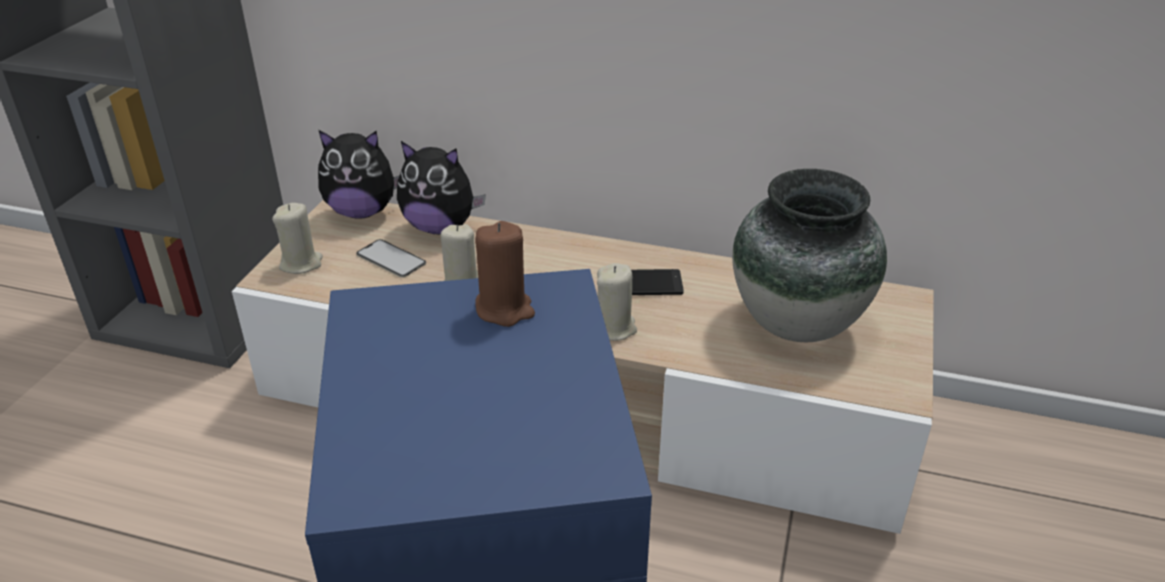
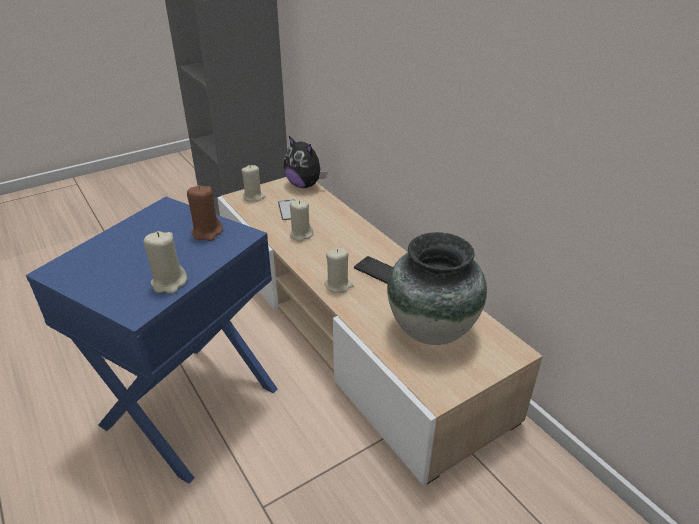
camera: 40 degrees right, 0 degrees up
plush toy [397,141,486,234] -> none
none -> beige candle [144,231,187,294]

